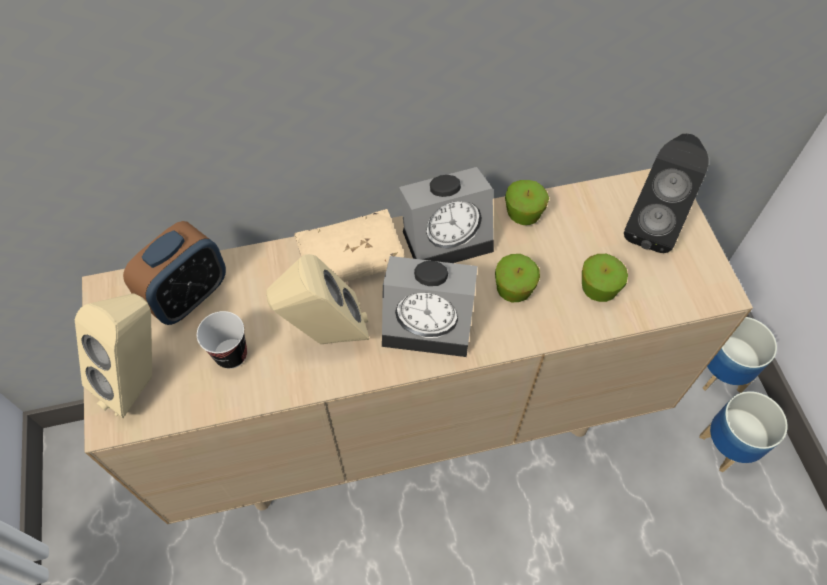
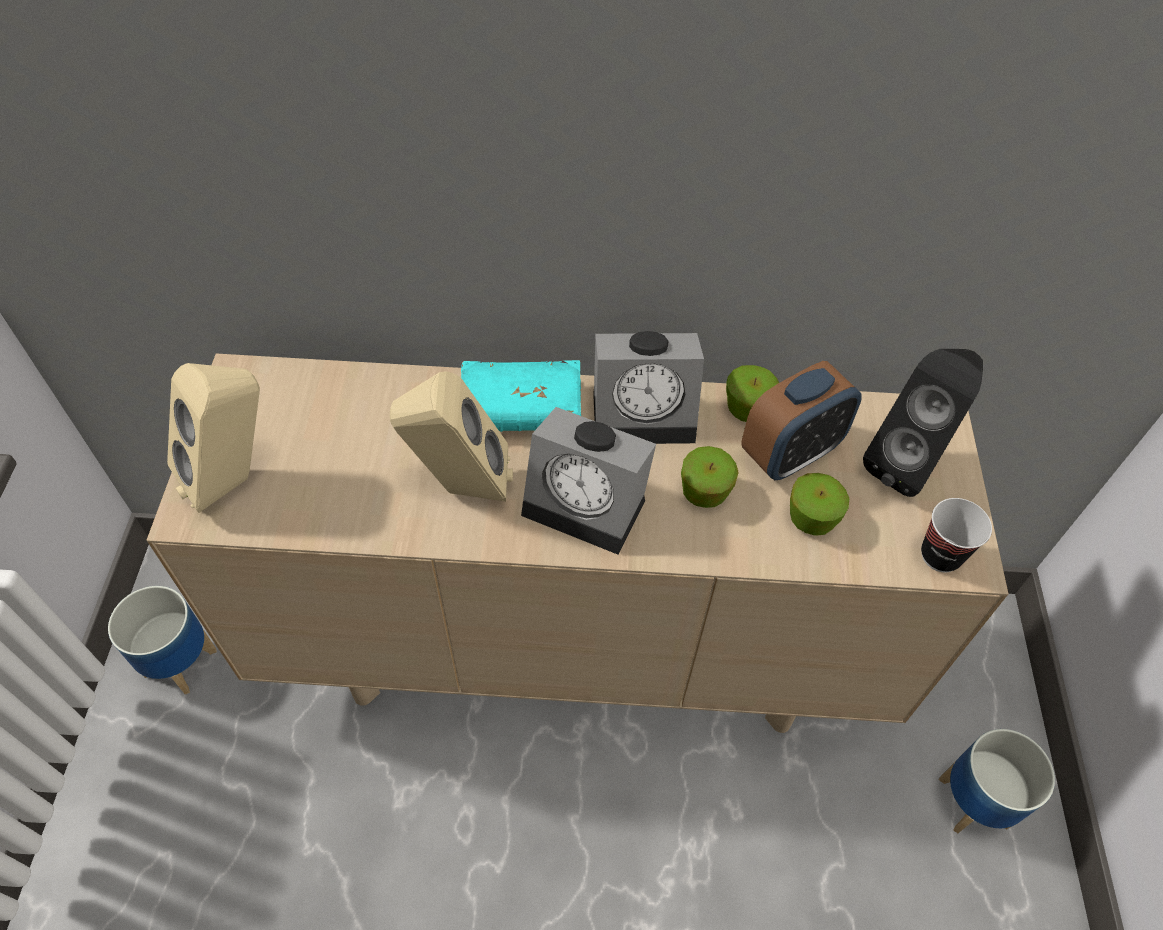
camera: 15 degrees right, 5 degrees down
alarm clock [123,221,226,325] -> alarm clock moved to [741,361,862,480]
cup [197,311,247,369] -> cup moved to [921,498,992,572]
beige book [294,209,404,282] -> turquoise book [461,360,581,432]
planter [702,317,777,393] -> planter moved to [108,586,217,694]

